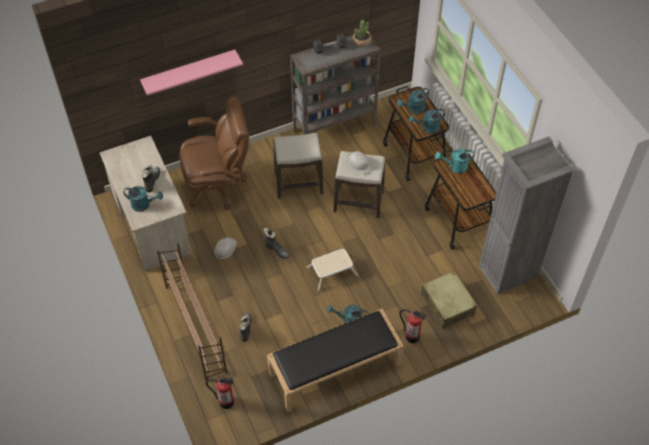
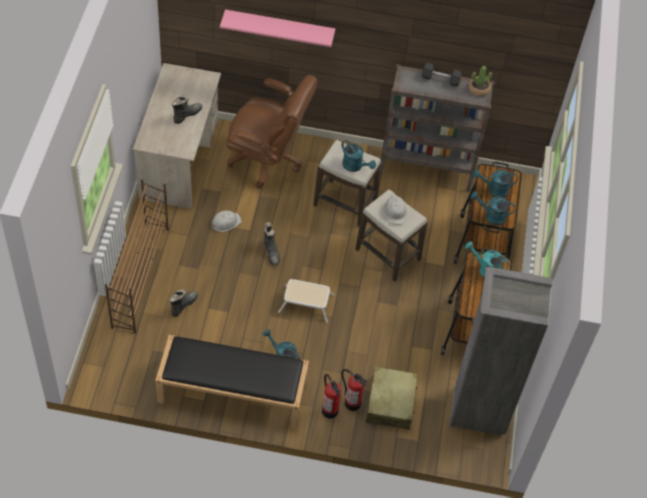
camera: 30 degrees right, 0 degrees up
turquoise watering can [123,186,163,212] -> turquoise watering can moved to [342,140,376,172]
fire extinguisher [206,376,234,409] -> fire extinguisher moved to [341,369,367,411]

